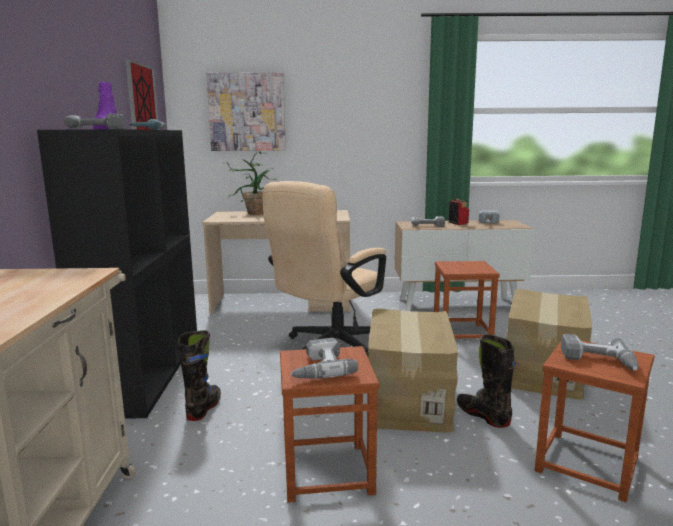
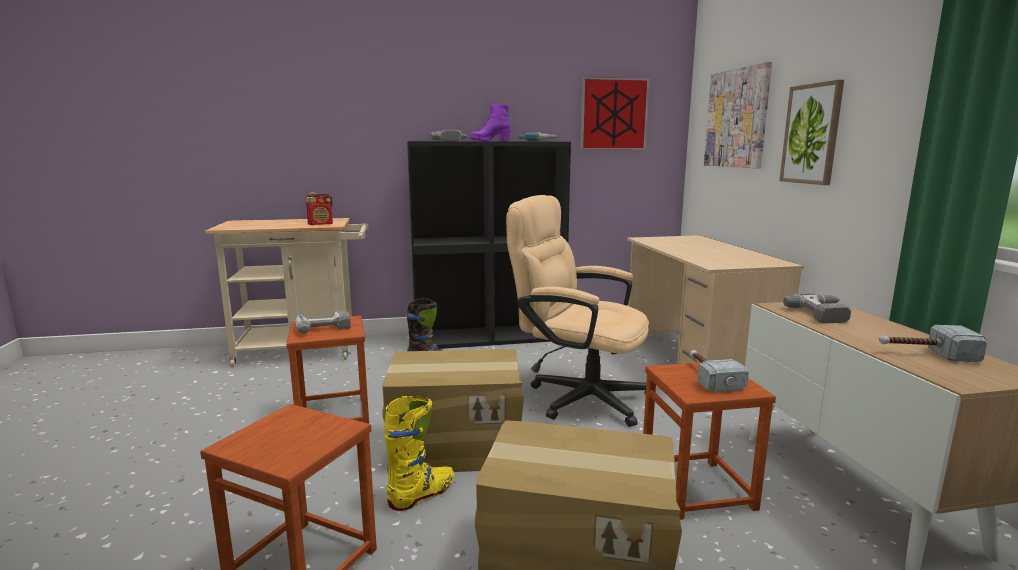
camera: 80 degrees right, 0 degrees up
potted plant [224,151,276,215] -> none
radio [449,199,469,225] -> radio moved to [306,192,333,225]
black boot [457,334,516,428] -> yellow boot [385,396,455,511]
power drill [561,334,638,371] -> none
none -> hammer [690,350,749,392]
none -> picture [779,80,844,185]

